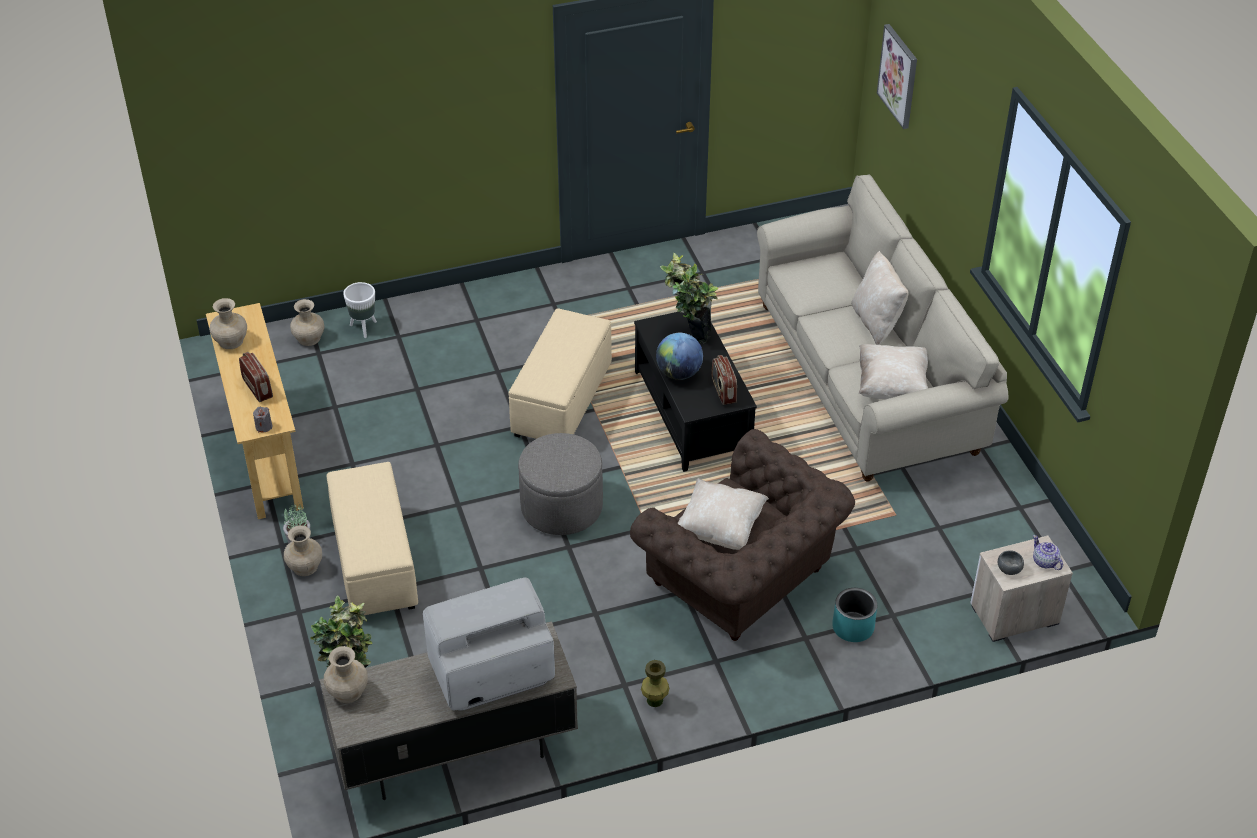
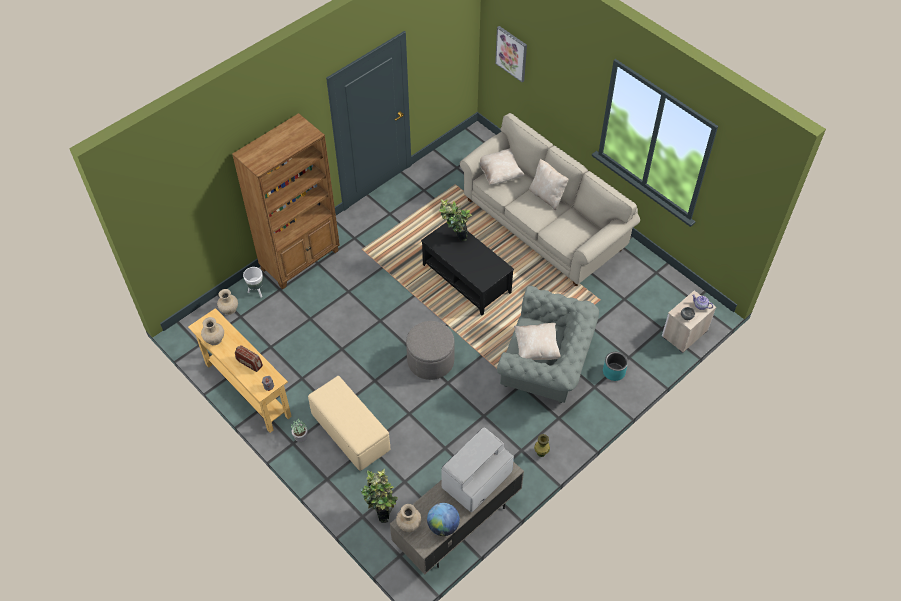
camera: 25 degrees left, 10 degrees up
beige vase [284,525,322,576] -> none
beige ottoman [508,308,612,439] -> none
brown armchair [630,429,855,641] -> grey armchair [497,286,599,403]
globe [656,333,703,380] -> globe moved to [427,503,460,536]
radio [711,355,737,405] -> none
beige pillow [859,344,928,399] -> beige pillow moved to [480,149,524,185]
none -> brown bookcase [232,113,340,289]

